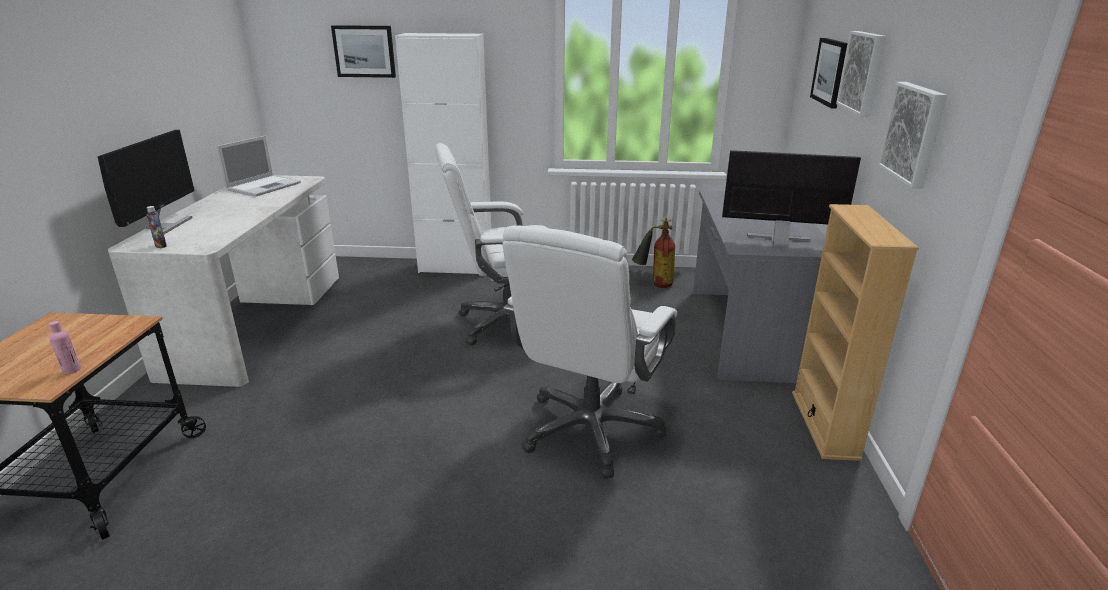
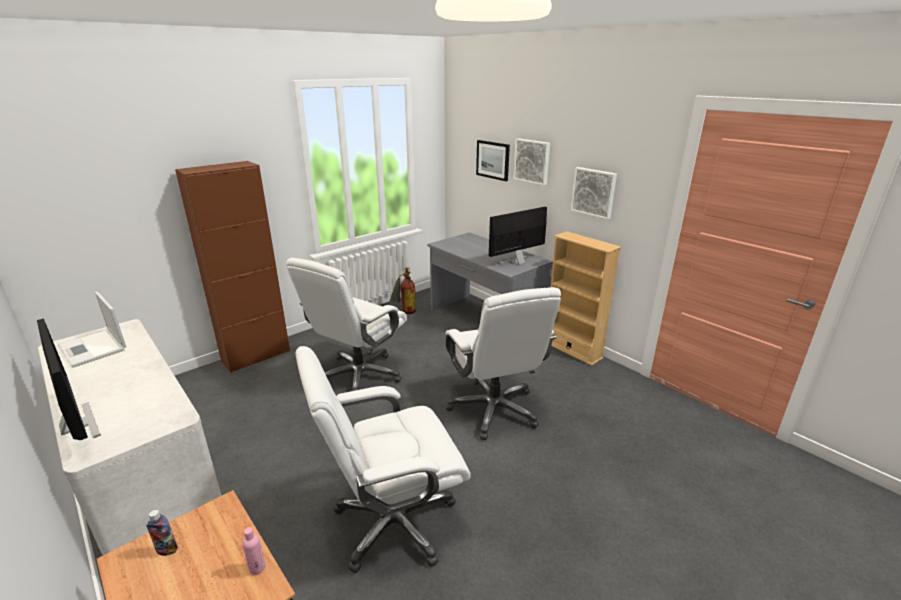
camera: 45 degrees left, 0 degrees up
bottle [146,206,167,248] -> bottle moved to [146,510,178,556]
laptop [217,136,301,197] -> laptop turned 150 degrees clockwise [58,292,126,368]
picture [331,25,396,78] -> none
white cabinet [395,33,491,274] -> brown cabinet [175,161,290,373]
none -> white office chair [295,346,471,573]

